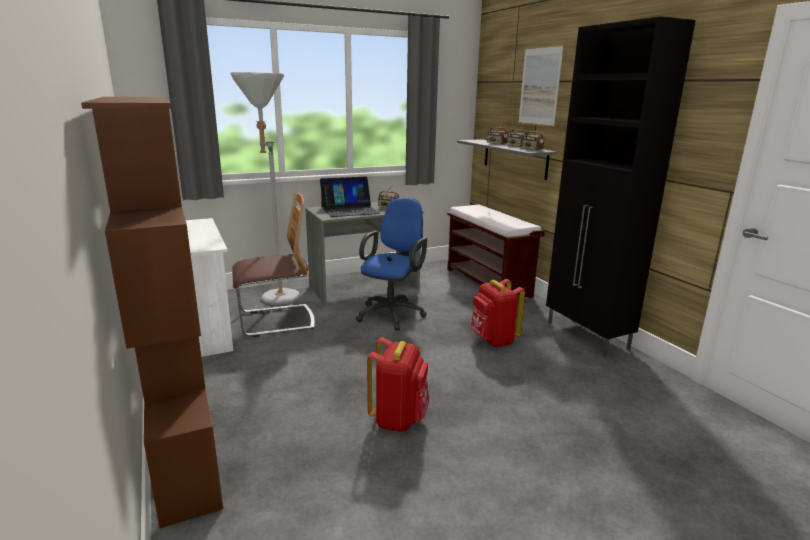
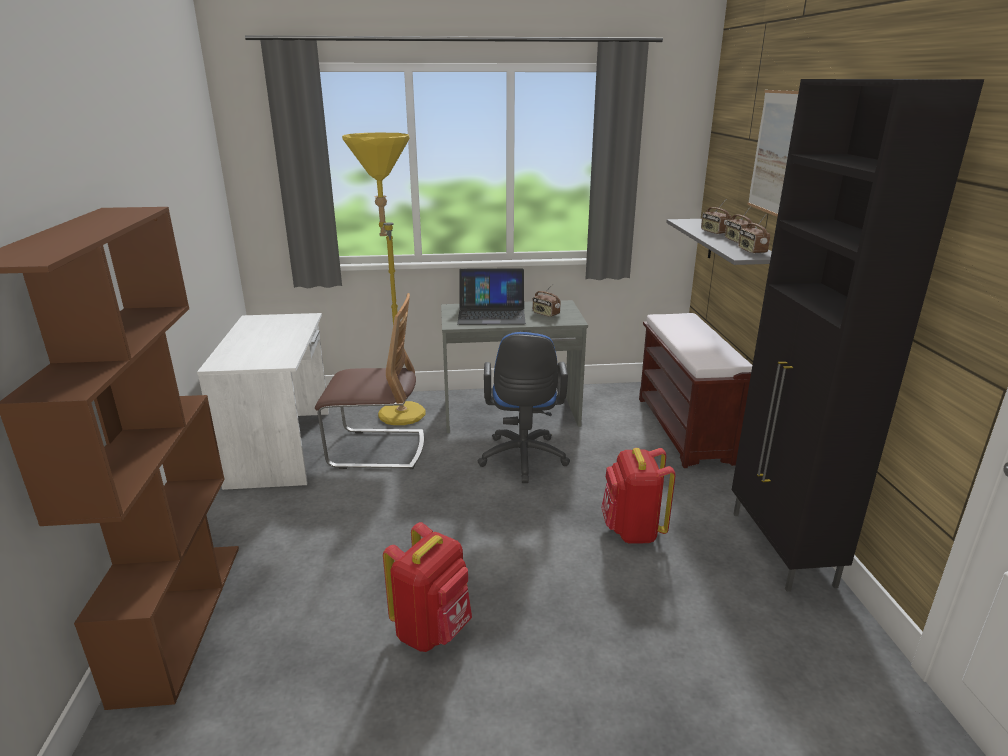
camera: 20 degrees right, 5 degrees up
grey floor lamp [231,72,300,305] -> yellow floor lamp [342,133,426,425]
blue office chair [356,198,427,330] -> blue office chair turned 135 degrees clockwise [478,332,570,483]

